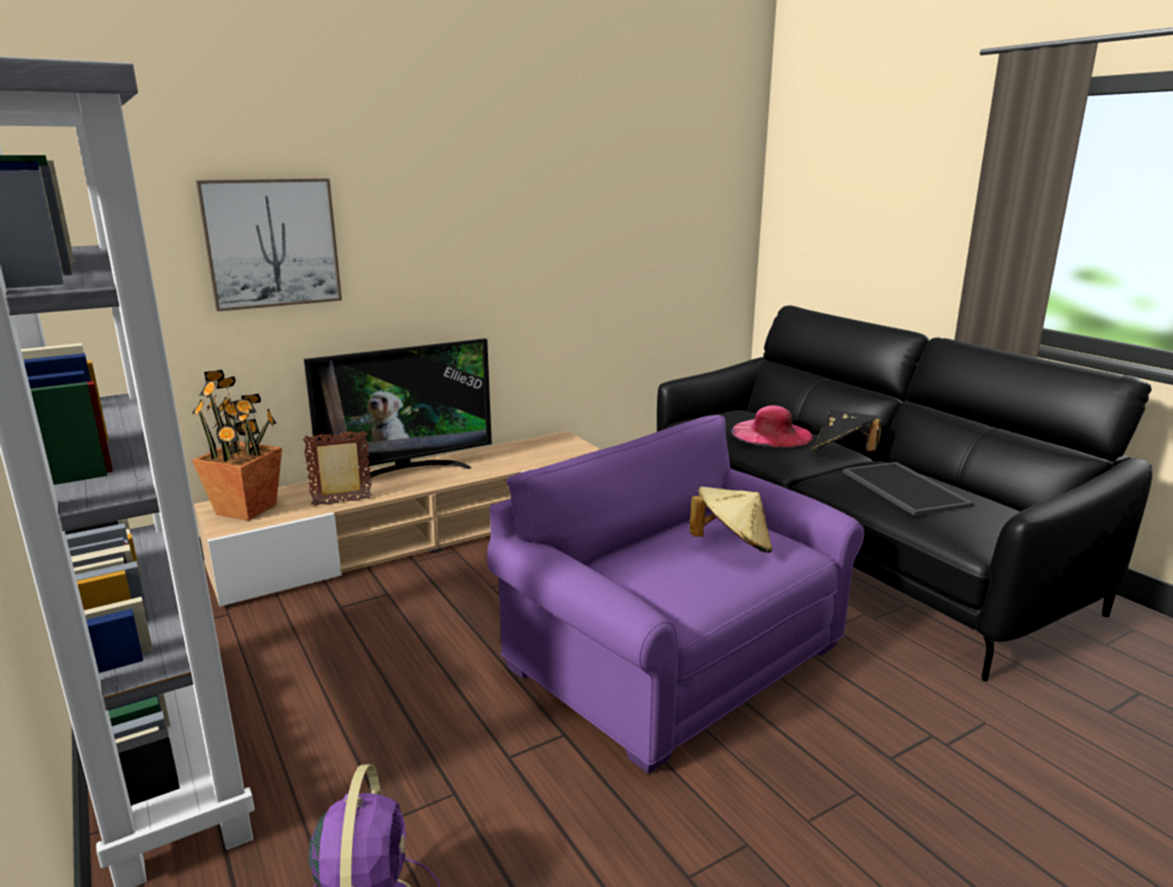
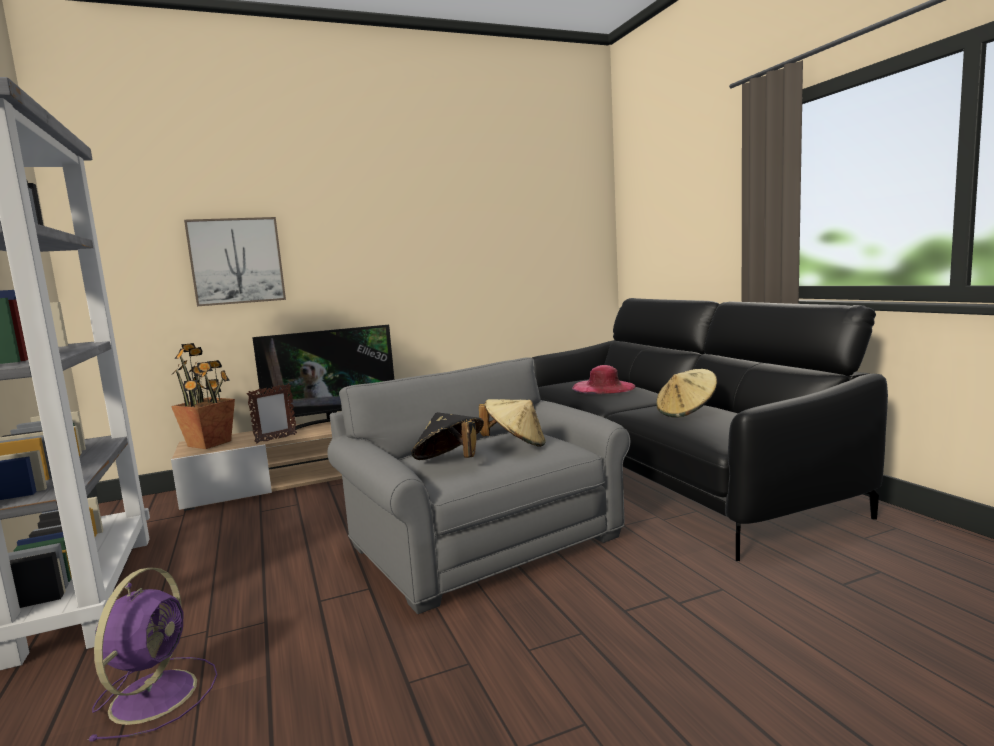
camera: 10 degrees right, 10 degrees down
picture frame [303,430,372,506] -> picture frame turned 150 degrees clockwise [247,383,297,443]
purple armchair [487,415,864,774] -> grey armchair [327,358,630,614]
black hat [812,409,882,452] -> black hat moved to [411,412,484,460]
tray [843,462,974,516] -> beige hat [656,369,717,418]

